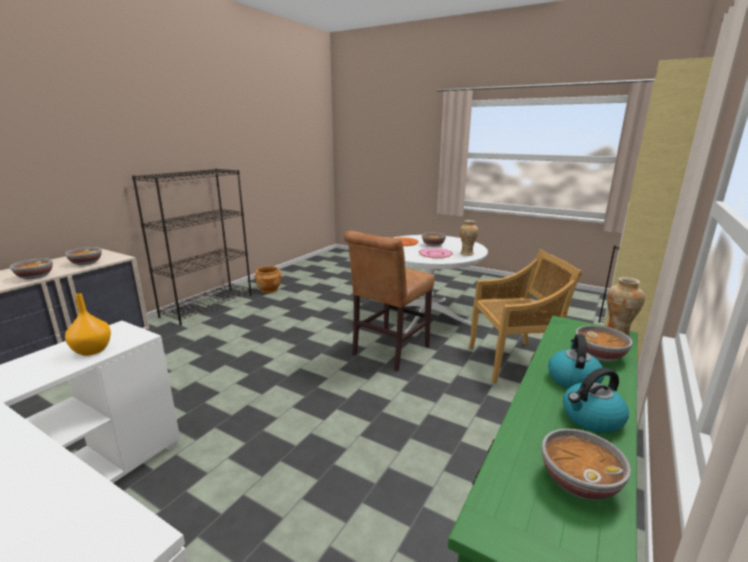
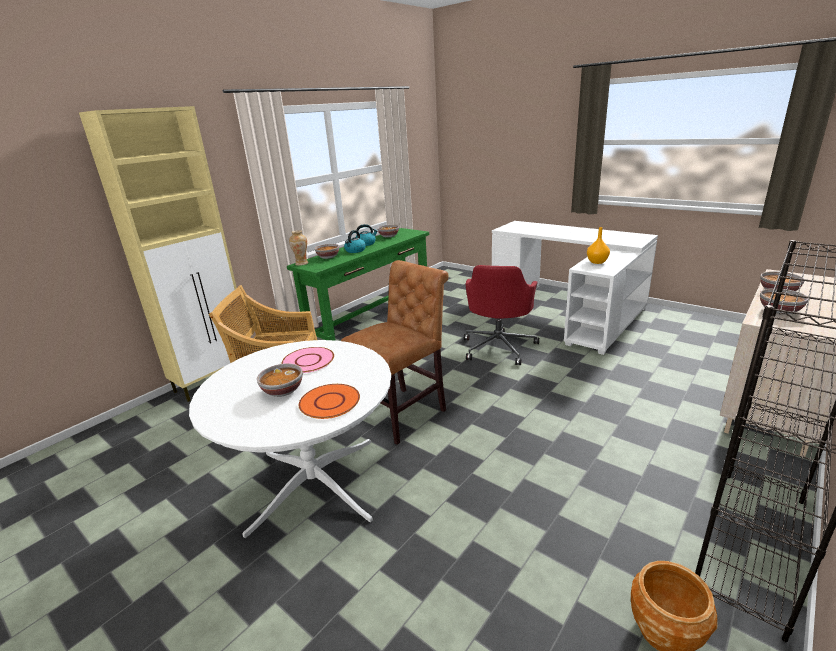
camera: 170 degrees left, 5 degrees up
vase [460,220,478,256] -> none
none -> red office chair [464,265,539,365]

